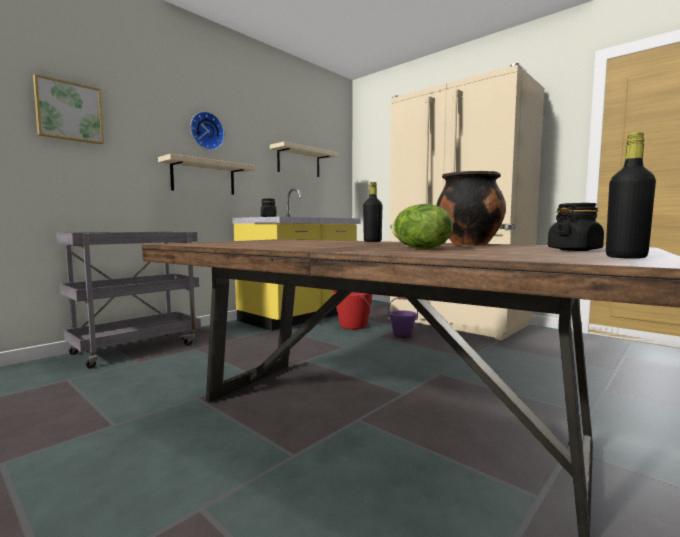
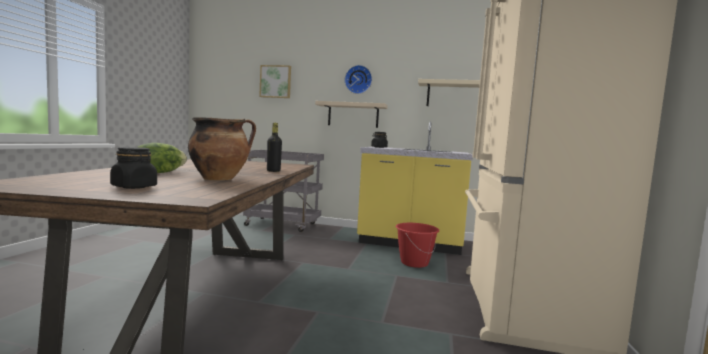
camera: 60 degrees right, 0 degrees up
purple bucket [388,297,418,338] -> none
black bottle [606,132,656,259] -> none

